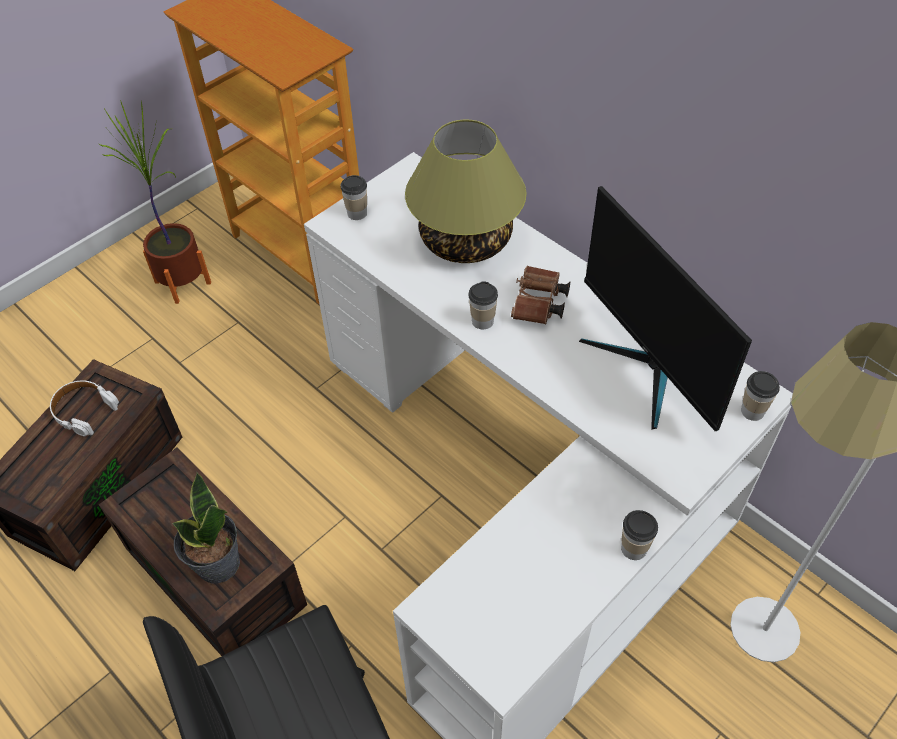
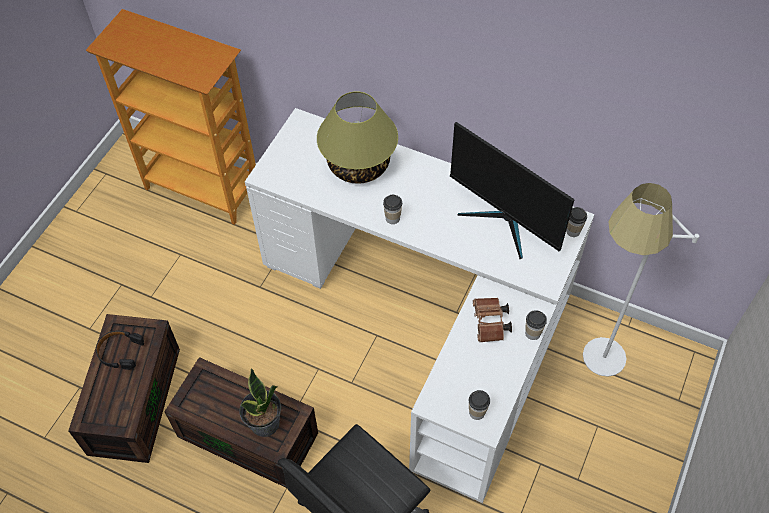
camera: 20 degrees left, 5 degrees up
white headphones [50,380,119,436] -> black headphones [96,331,144,370]
potted plant [99,100,211,304] -> none
cup [341,175,367,220] -> cup moved to [469,390,490,420]
brown binoculars [511,266,570,324] -> brown binoculars moved to [473,298,512,343]

